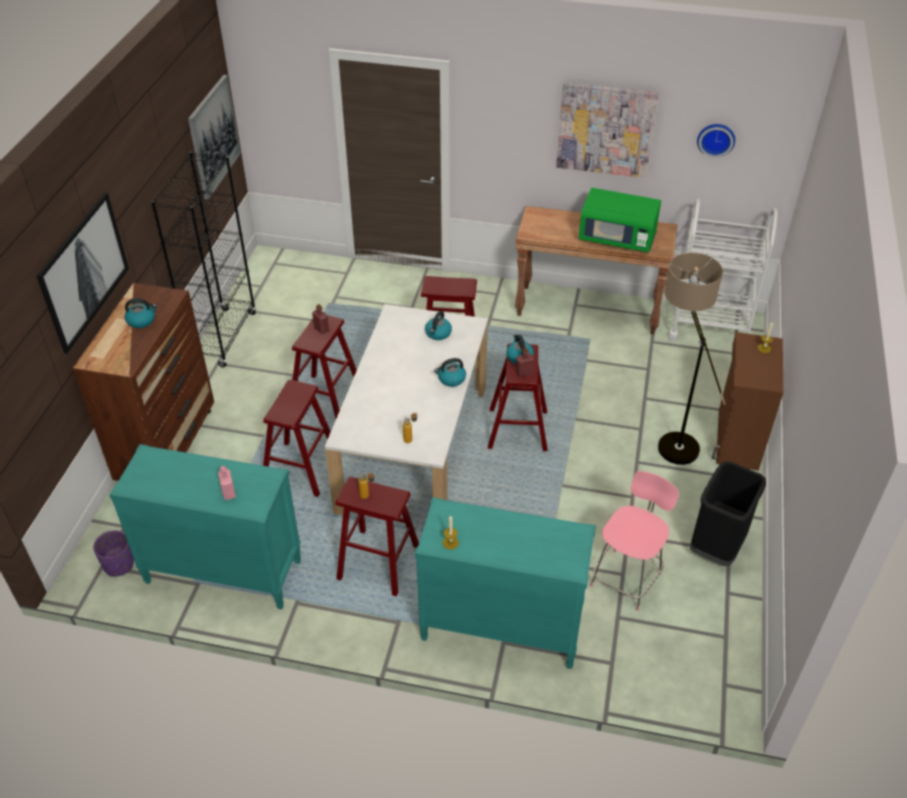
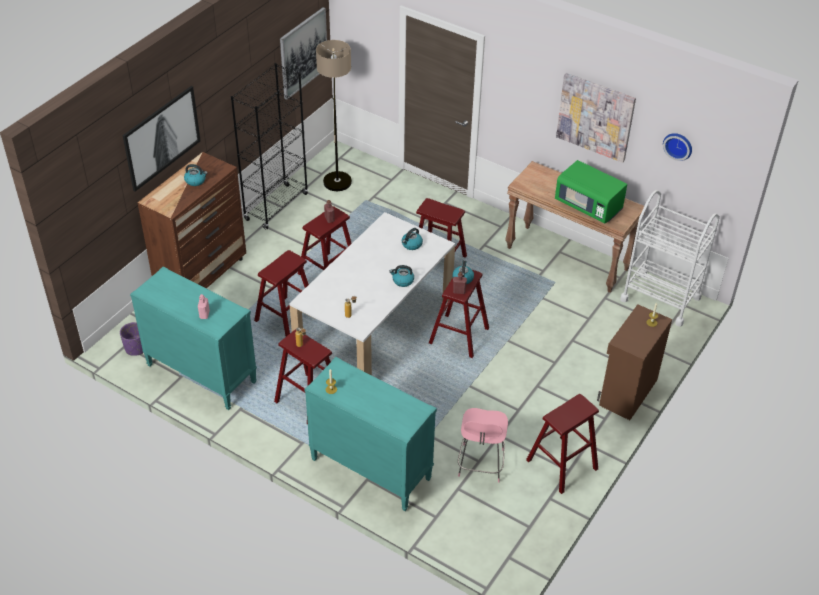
camera: 20 degrees right, 0 degrees up
pink chair [590,471,679,611] -> pink chair turned 135 degrees clockwise [458,408,508,482]
floor lamp [658,253,725,465] -> floor lamp moved to [316,40,352,191]
black trash can [690,461,766,566] -> red stool [526,394,599,494]

